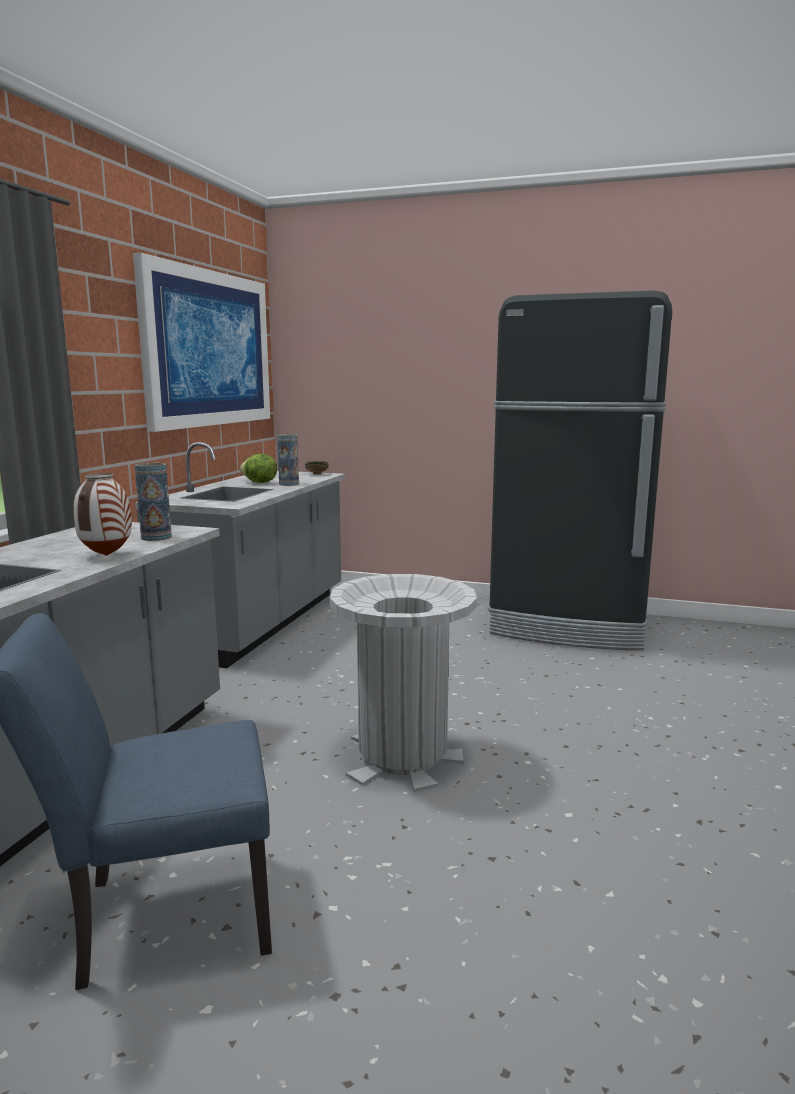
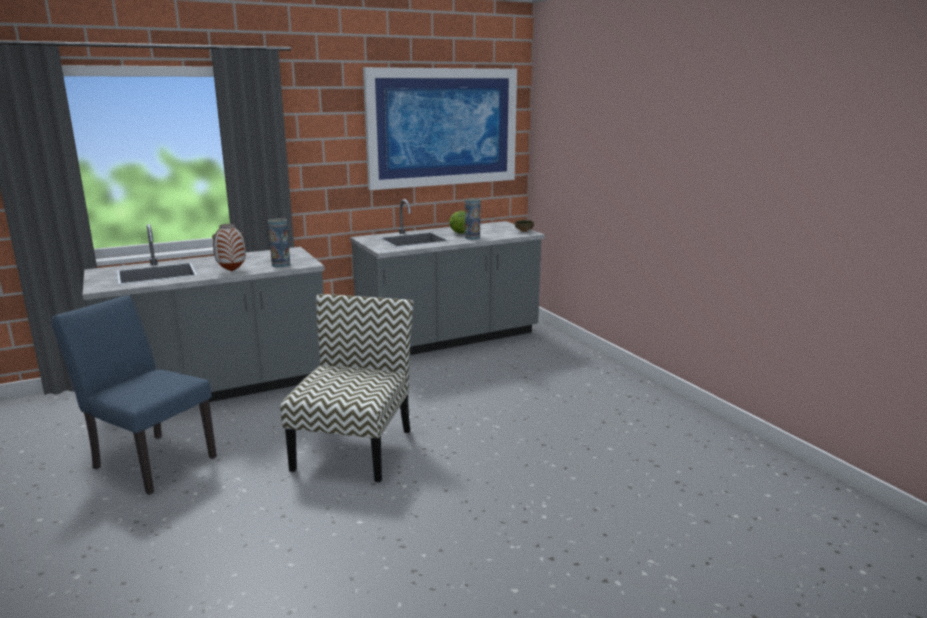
camera: 45 degrees right, 5 degrees up
grey trash can [330,574,477,792] -> chair [280,294,413,482]
black fridge [488,291,672,650] -> none

